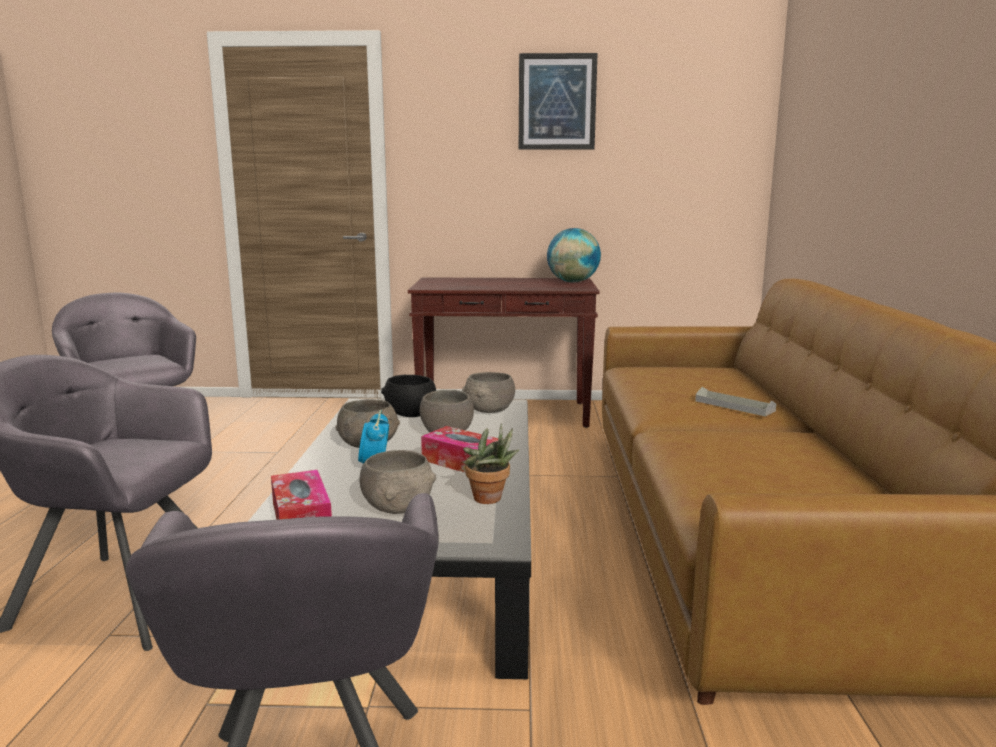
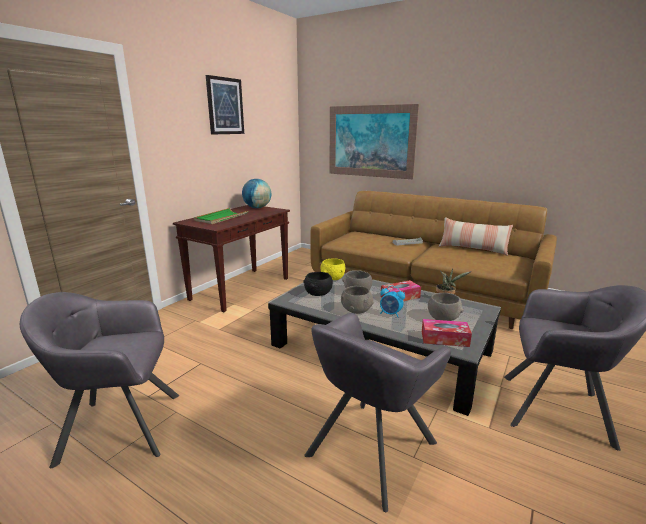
camera: 60 degrees left, 5 degrees up
grey bowl [462,372,515,413] -> yellow bowl [321,258,345,280]
none -> green tray [194,208,248,224]
none -> picture [329,104,419,179]
none -> pillow [439,217,513,256]

